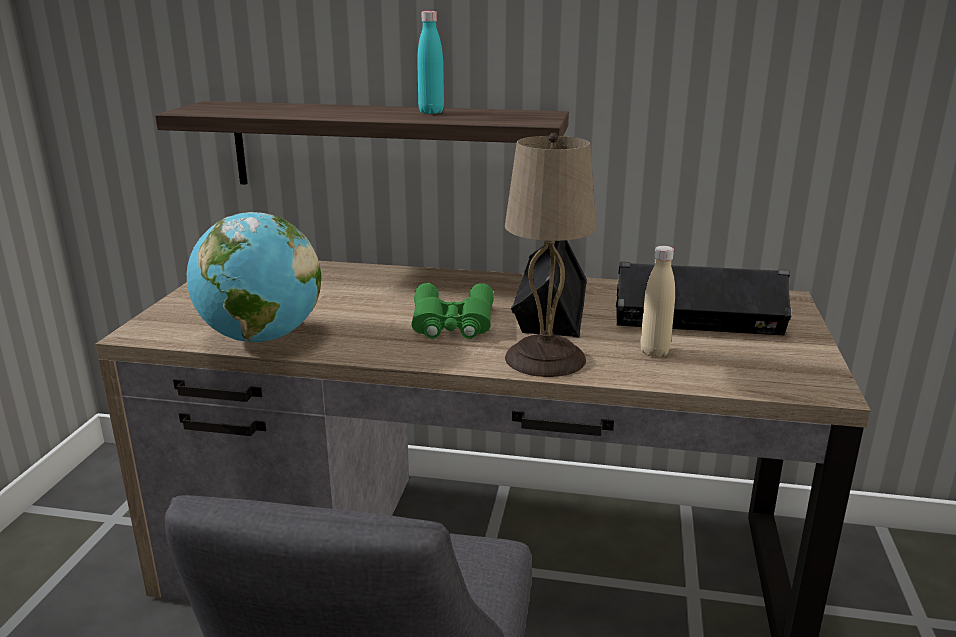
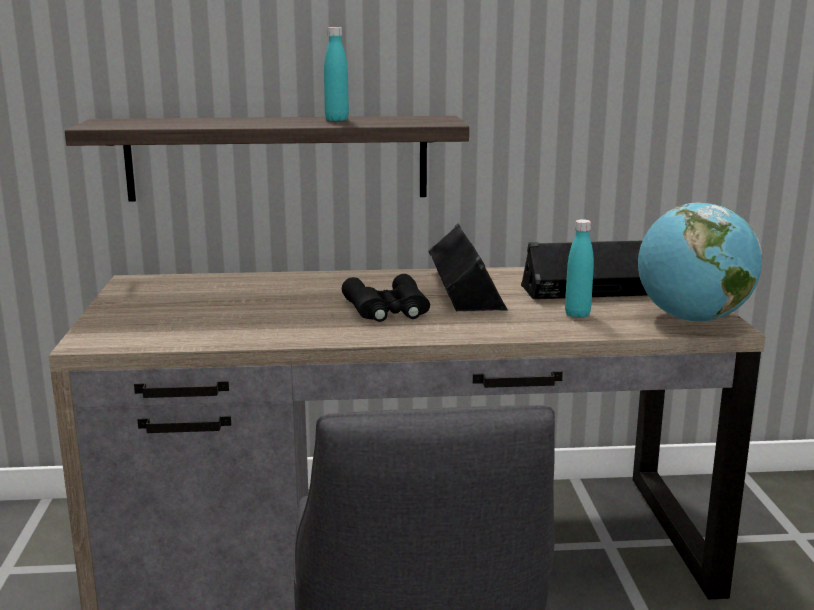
camera: 15 degrees left, 5 degrees down
globe [187,212,321,343] -> globe moved to [638,202,762,322]
green binoculars [412,283,494,339] -> black binoculars [342,274,430,322]
beige table lamp [505,133,596,377] -> none
beige bottle [640,246,675,357] -> turquoise bottle [565,219,594,318]

